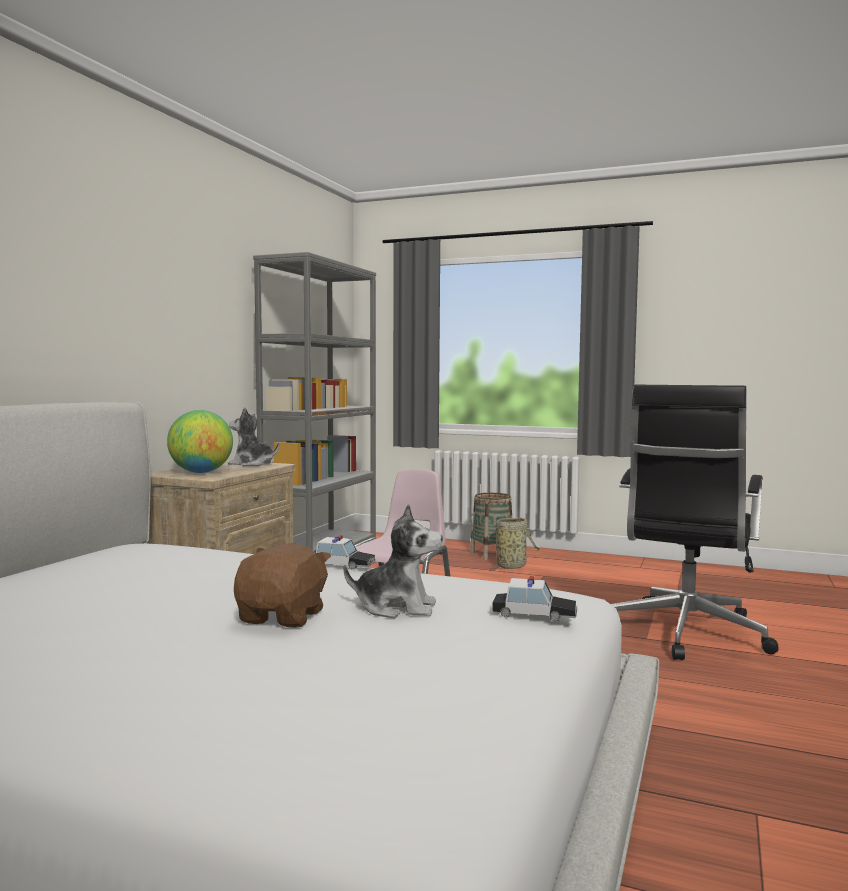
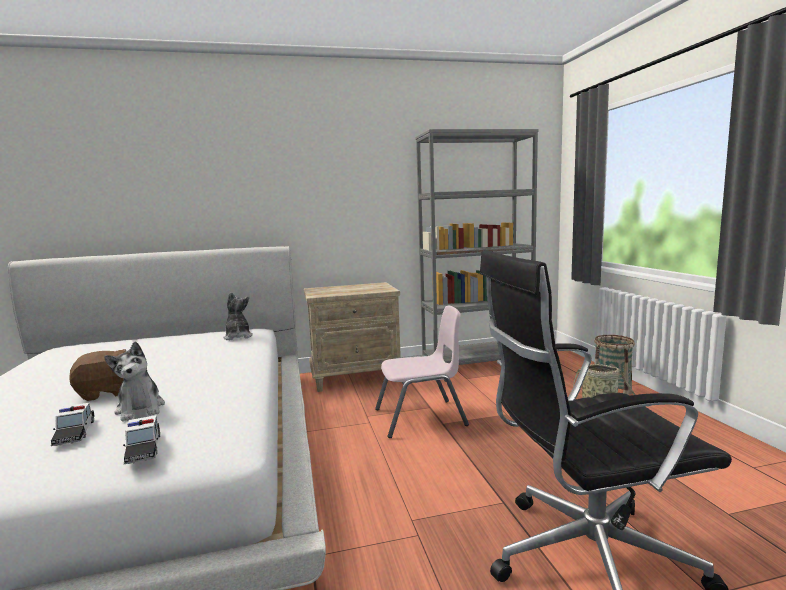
camera: 55 degrees right, 5 degrees up
globe [167,410,233,473] -> none
plush toy [228,407,279,466] -> plush toy moved to [223,292,253,340]
toy car [314,535,376,570] -> toy car moved to [51,403,94,446]

